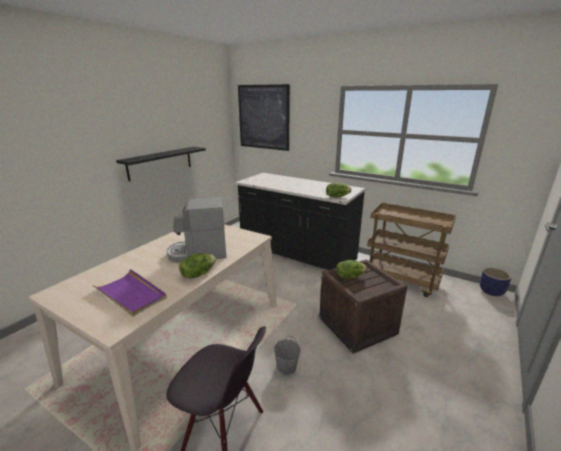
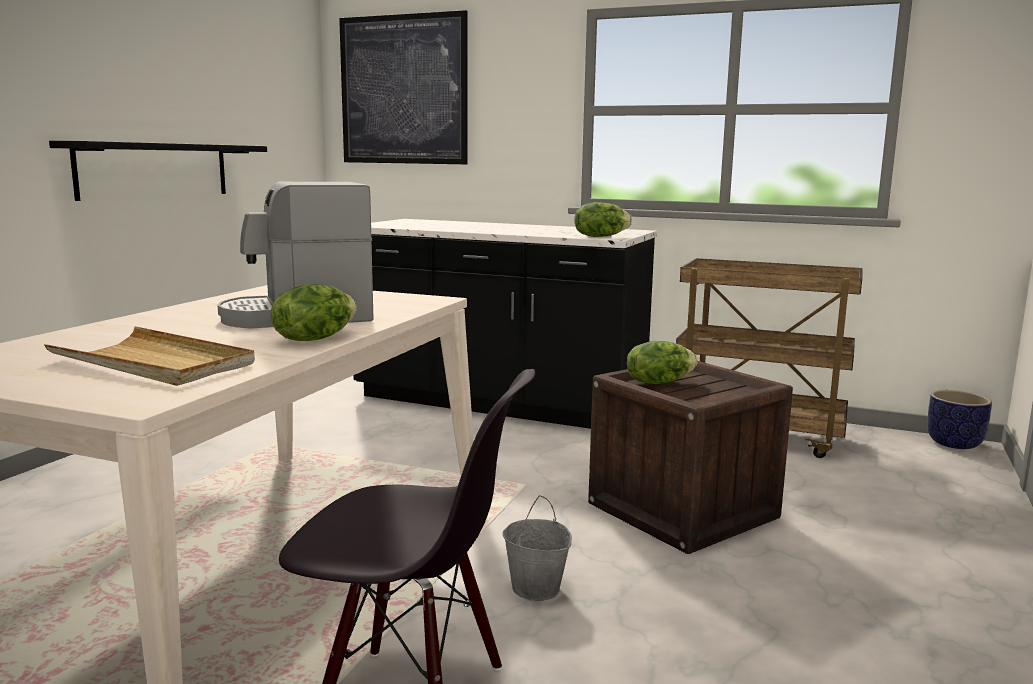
camera: 10 degrees left, 10 degrees down
purple tray [93,269,167,316] -> beige tray [44,326,255,386]

